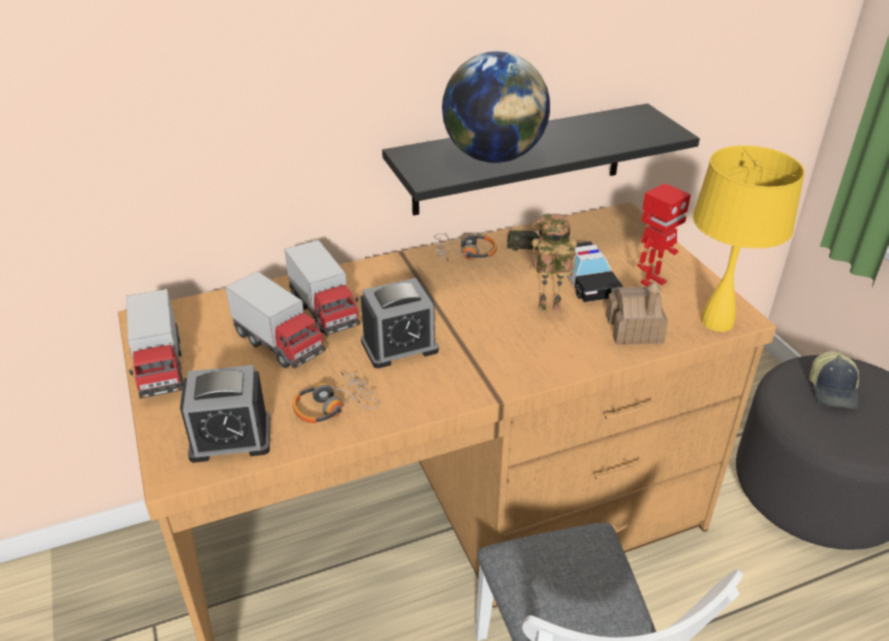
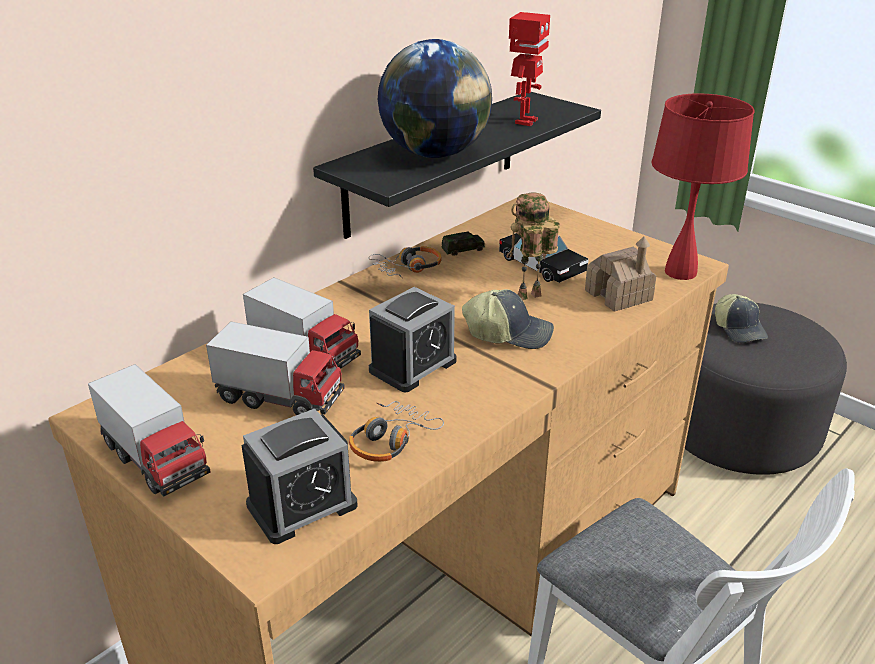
camera: 25 degrees left, 5 degrees down
toy robot [637,183,691,287] -> toy robot moved to [509,12,550,126]
yellow table lamp [693,145,805,332] -> red table lamp [651,93,754,280]
none -> cap [462,289,554,349]

